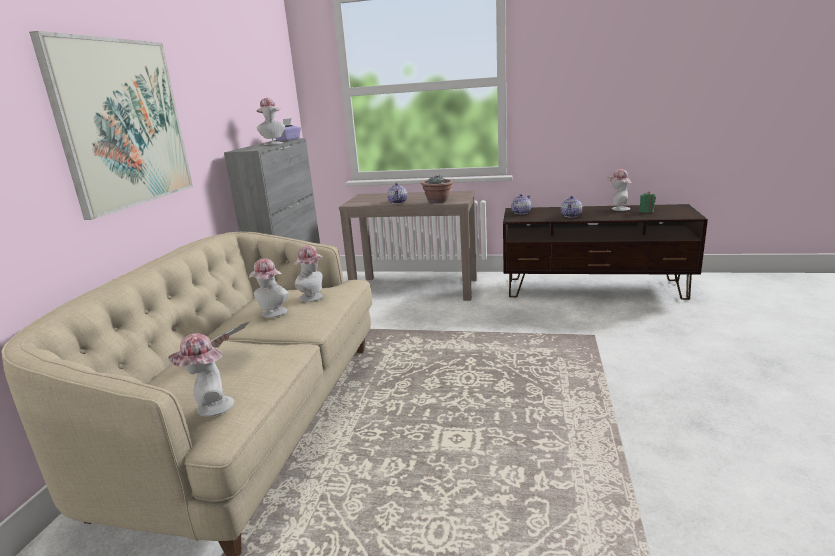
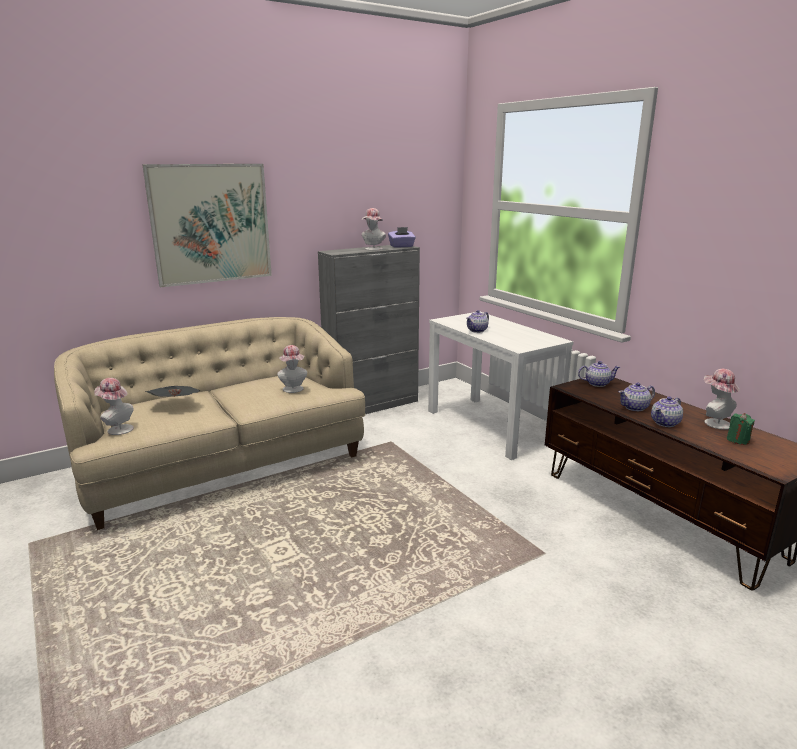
camera: 45 degrees right, 0 degrees up
hat [249,258,289,318] -> none
brown console table [339,191,477,301] -> white console table [428,312,573,460]
potted plant [421,175,453,203] -> none
none -> teapot [651,396,683,427]

